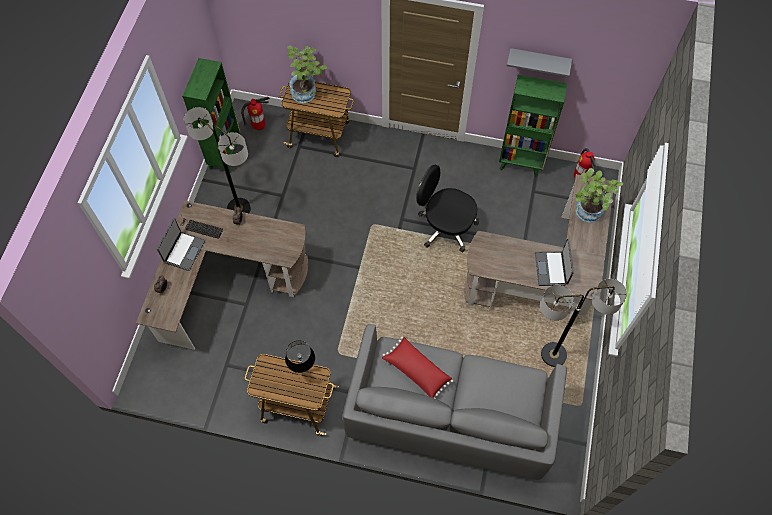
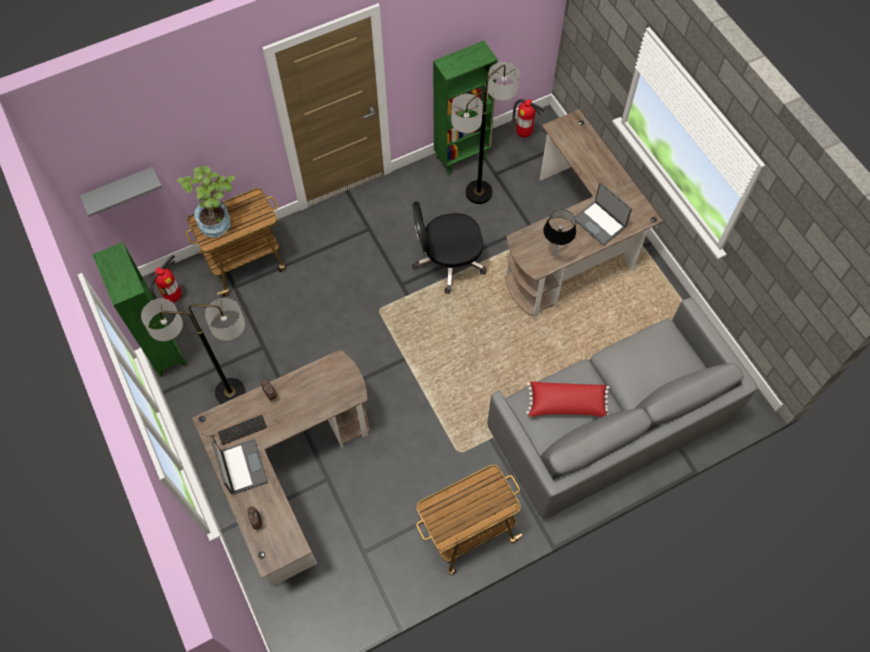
camera: 40 degrees left, 0 degrees up
table lamp [285,341,315,374] -> table lamp moved to [543,209,576,256]
grey shelf [507,48,572,77] -> grey shelf moved to [80,166,162,217]
floor lamp [540,279,627,367] -> floor lamp moved to [451,62,519,204]
potted plant [575,168,623,222] -> none

